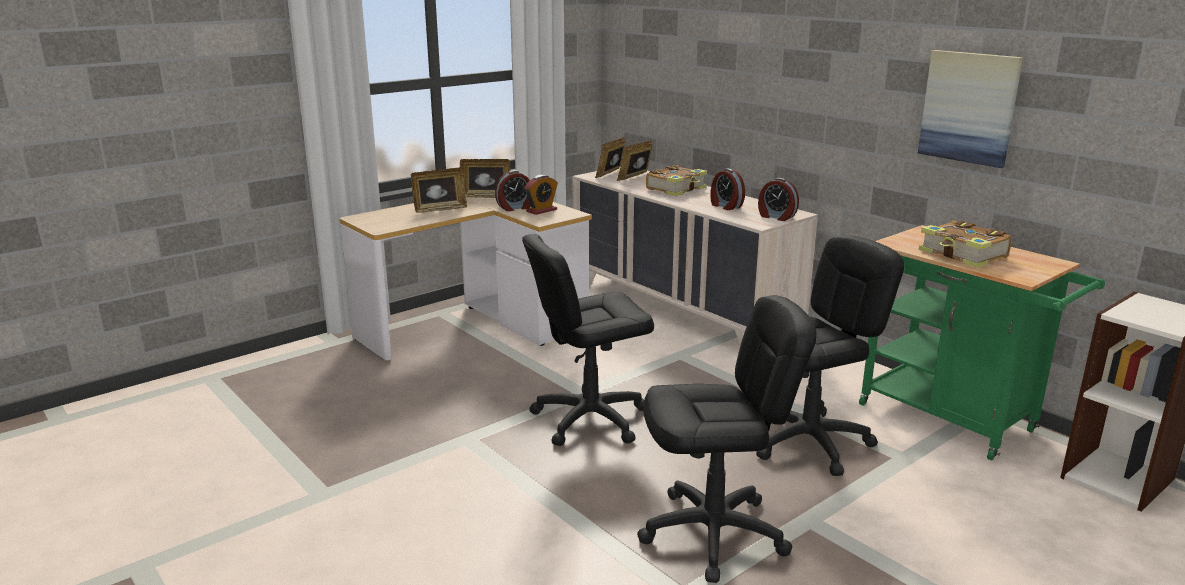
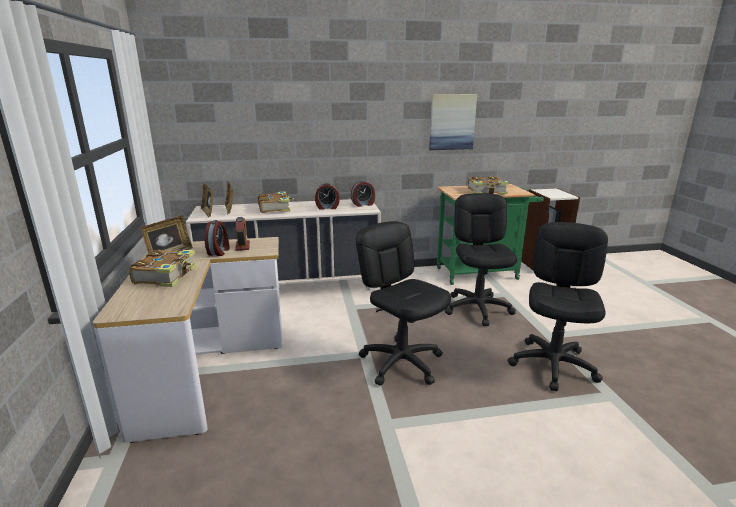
camera: 60 degrees left, 0 degrees up
picture frame [411,167,467,213] -> book [129,250,197,287]
black office chair [522,234,654,446] -> black office chair turned 135 degrees clockwise [356,221,451,385]

